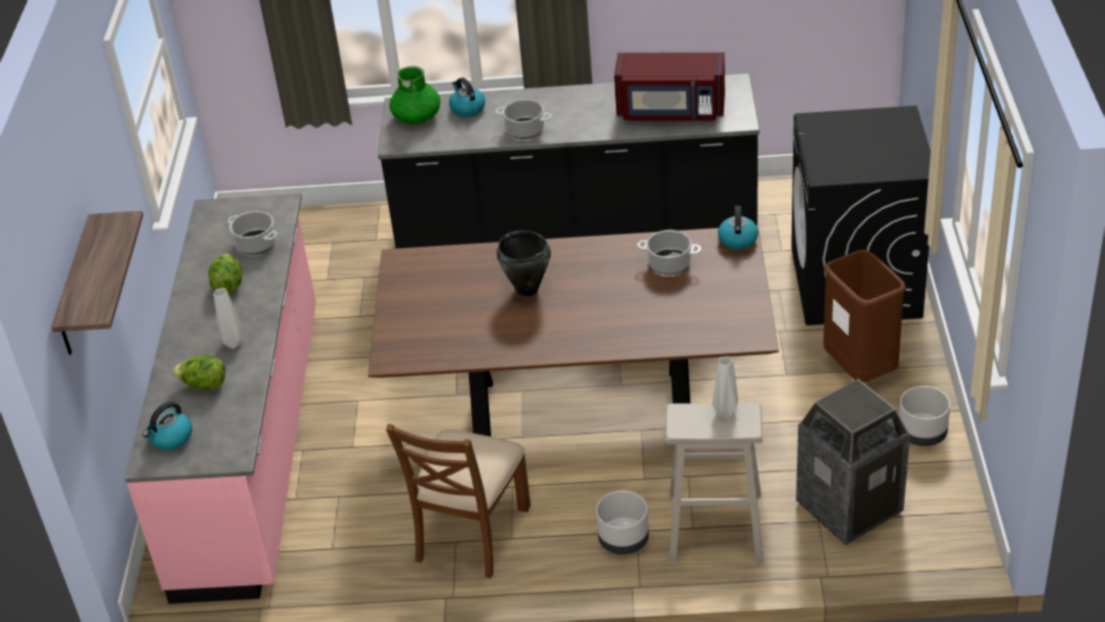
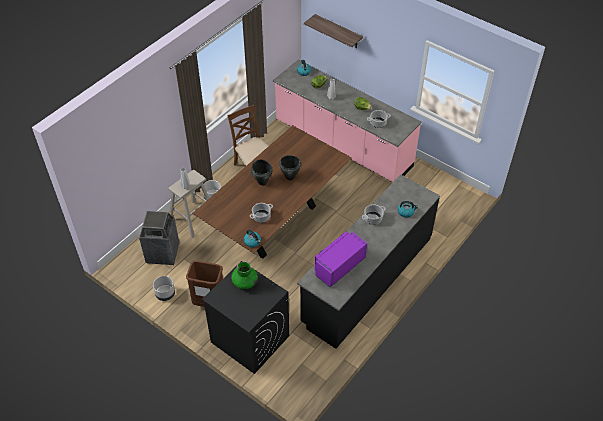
camera: 125 degrees right, 10 degrees up
green vase [389,66,440,124] -> green vase moved to [231,261,258,289]
red microwave [614,52,725,121] -> purple microwave [315,232,367,287]
none -> black cooking pot [251,160,273,185]

